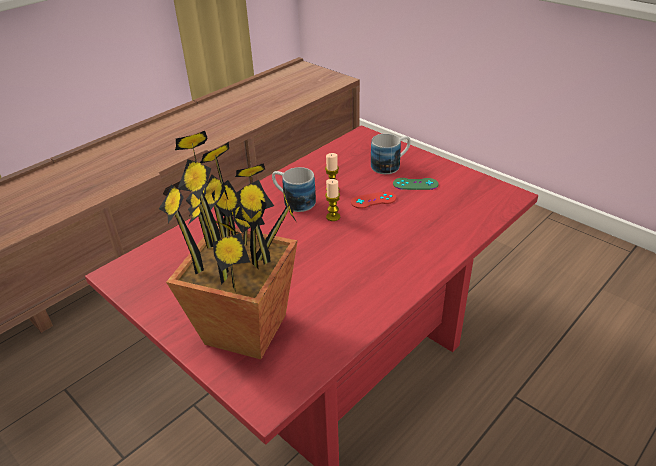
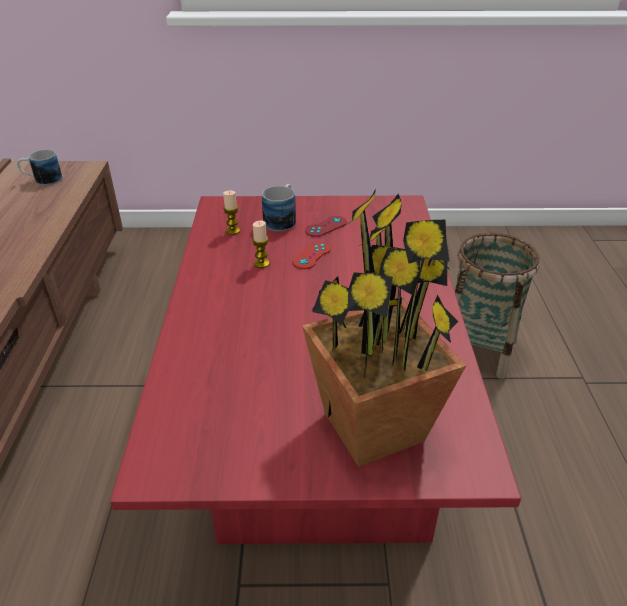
camera: 45 degrees left, 0 degrees up
mug [272,167,316,212] -> mug moved to [17,150,62,185]
candle [325,179,340,221] -> candle moved to [223,191,240,235]
green game controller [393,178,439,190] -> red game controller [305,216,347,237]
none -> basket [455,233,540,379]

